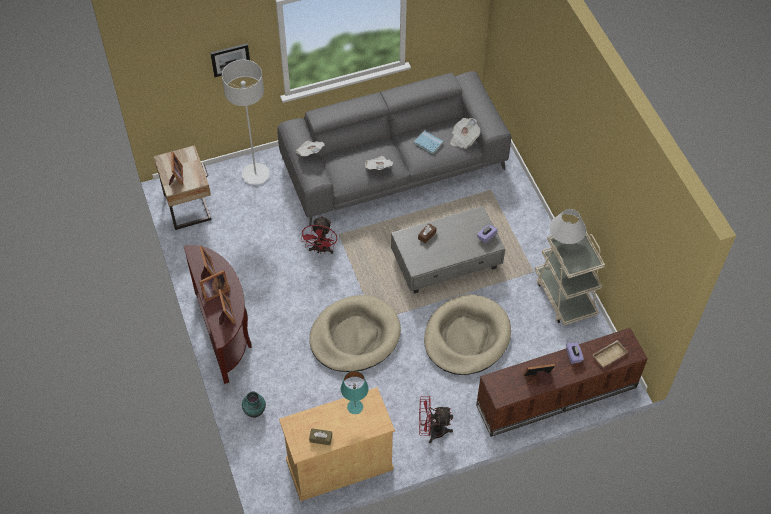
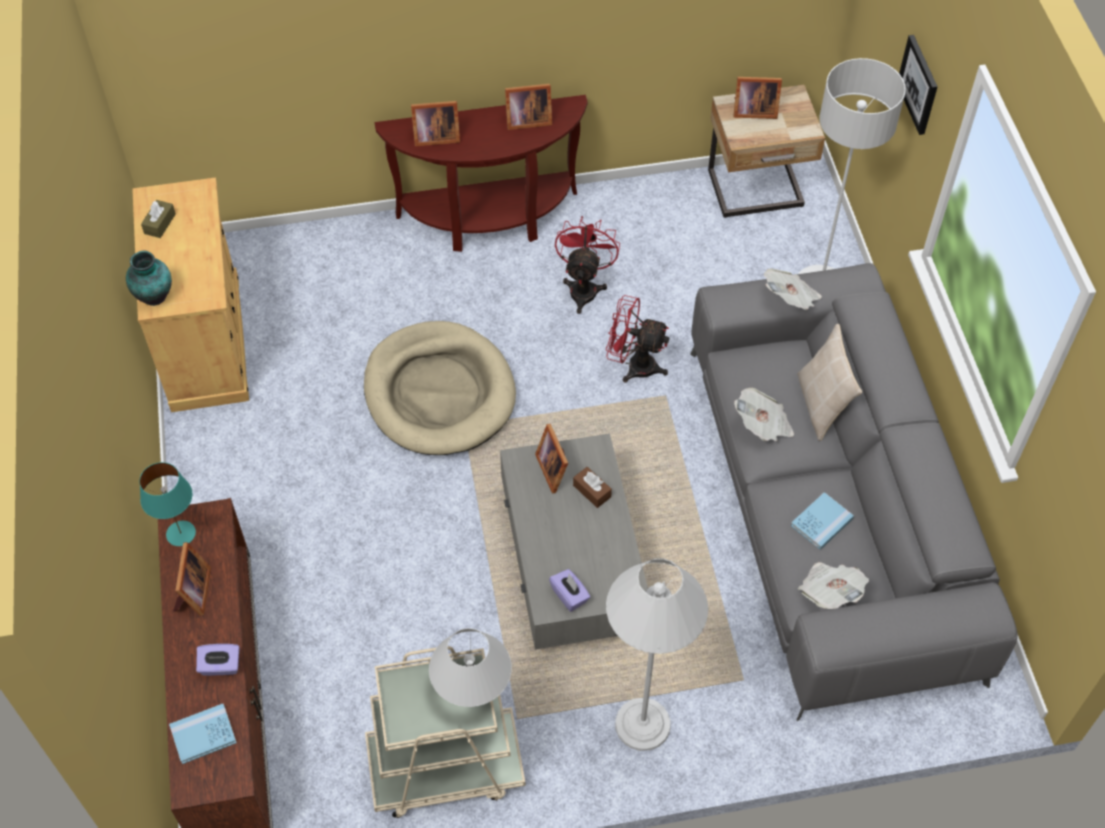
camera: 100 degrees right, 0 degrees up
picture frame [199,270,230,302] -> picture frame moved to [535,424,568,493]
vase [242,391,266,418] -> vase moved to [126,251,172,306]
turquoise table lamp [341,371,369,414] -> turquoise table lamp moved to [139,462,196,546]
red fan [419,396,453,443] -> red fan moved to [555,216,620,314]
beige dog bed [424,294,511,375] -> none
beige tray [593,340,628,367] -> blue book [169,704,237,764]
none -> white floor lamp [606,558,708,751]
none -> beige pillow [797,324,862,441]

